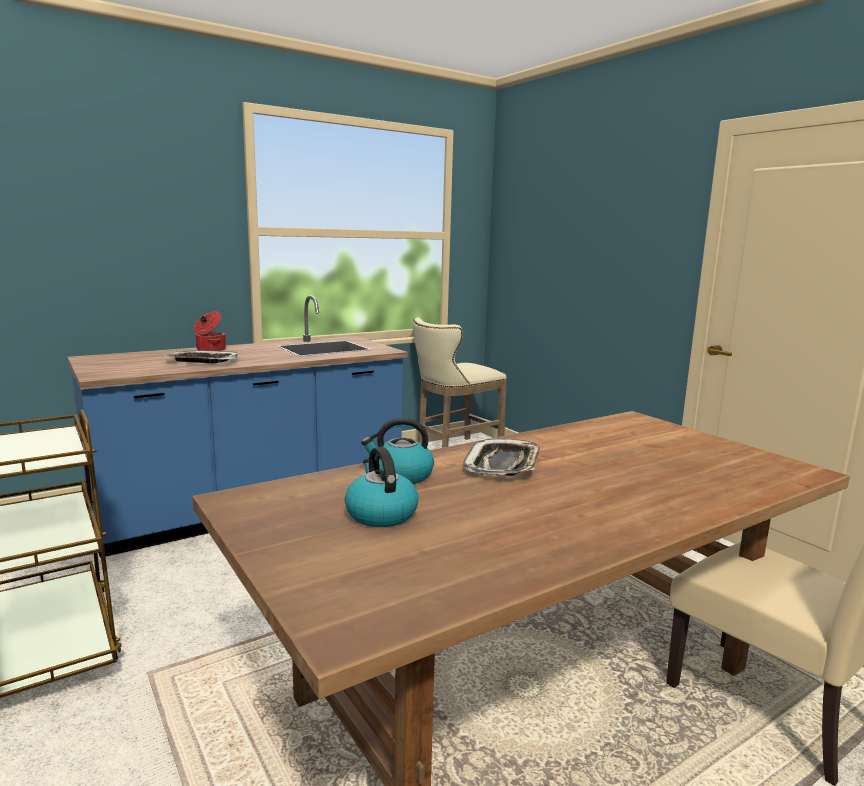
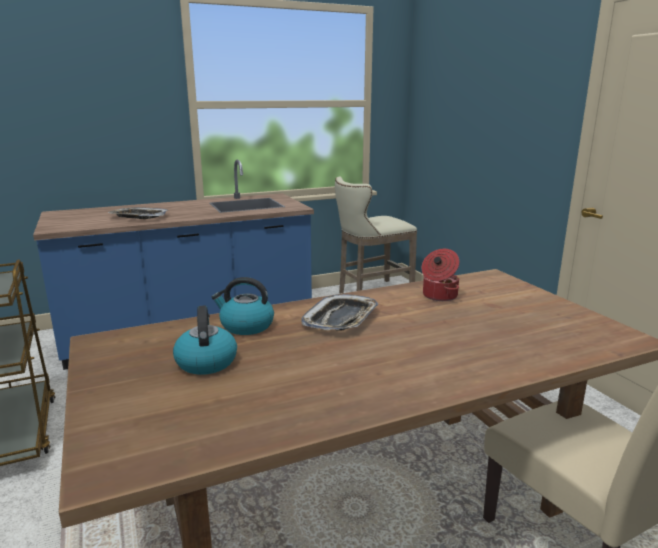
camera: 10 degrees right, 5 degrees up
cooking pot [194,311,226,351] -> cooking pot moved to [421,249,459,301]

